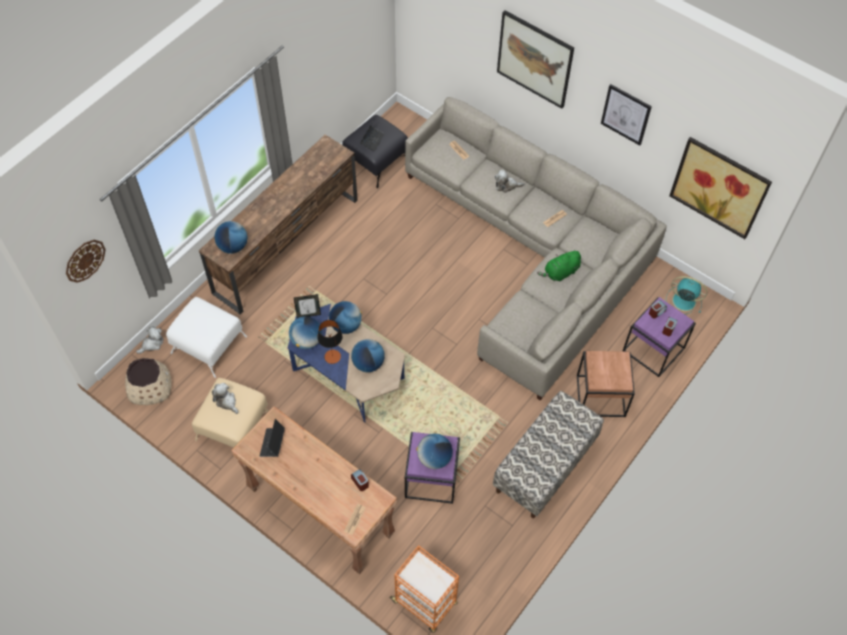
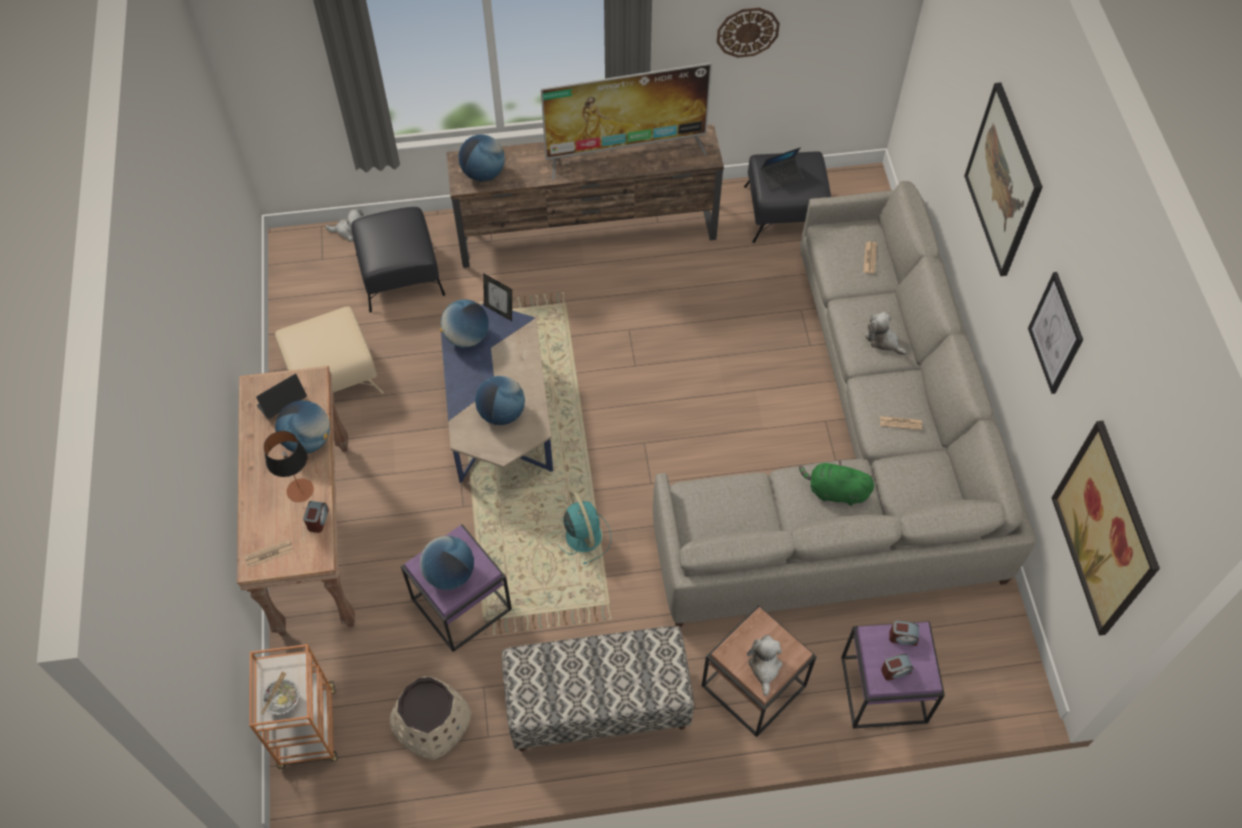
camera: 45 degrees right, 0 degrees up
wall clock [66,240,106,283] -> wall clock moved to [717,8,780,58]
beige planter [125,358,172,405] -> beige planter moved to [389,676,472,760]
white ottoman [166,297,247,378] -> black ottoman [351,207,445,313]
plush toy [212,383,238,414] -> plush toy moved to [747,635,783,696]
table lamp [317,320,342,364] -> table lamp moved to [264,431,314,502]
globe [329,301,362,334] -> globe moved to [275,400,330,453]
turquoise fan [666,276,707,314] -> turquoise fan moved to [557,492,611,565]
none -> bowl [261,672,300,715]
none -> television [541,62,712,180]

